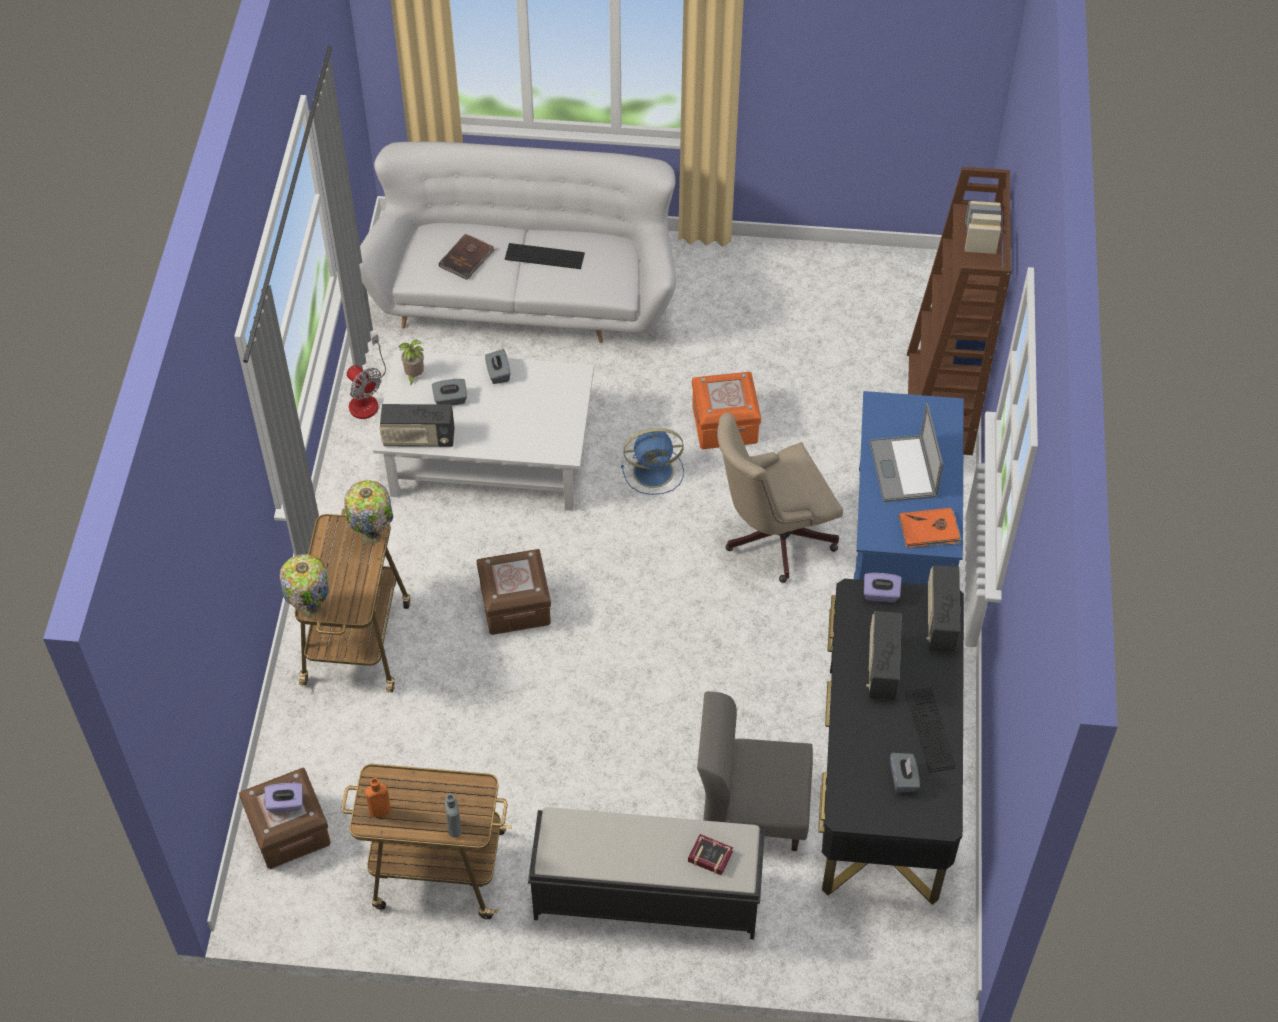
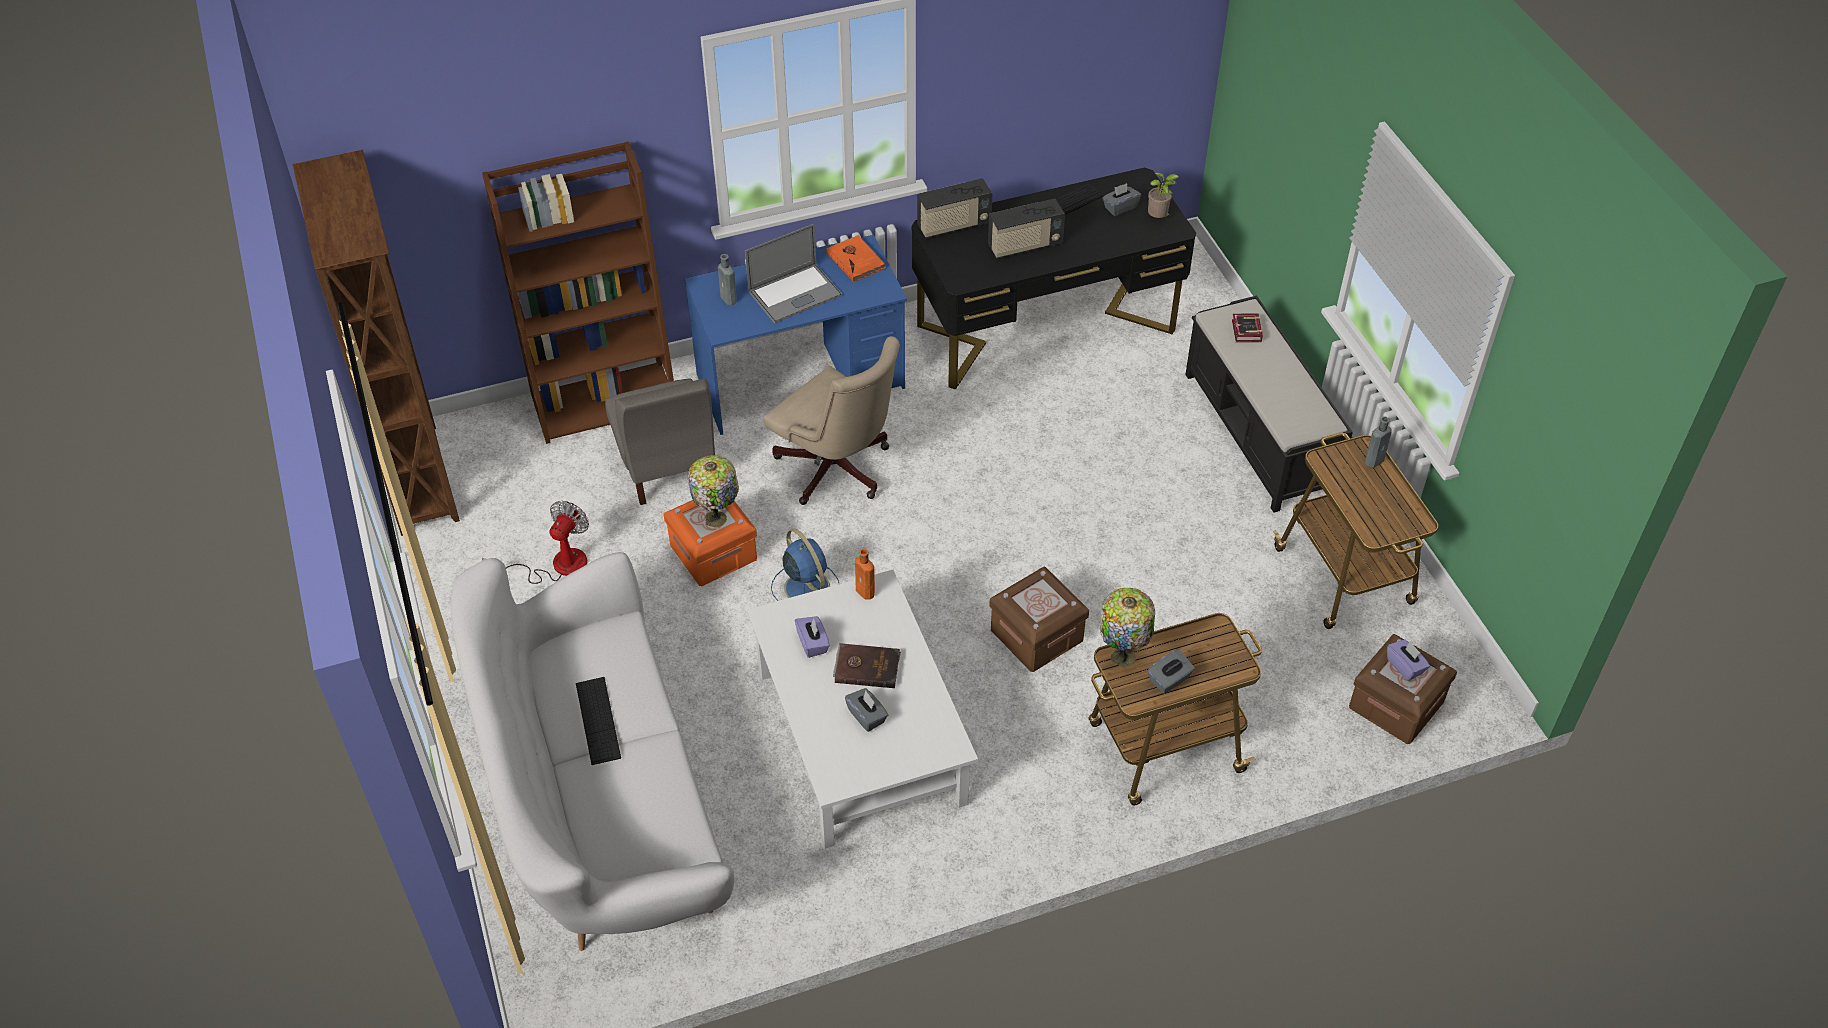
camera: 115 degrees left, 5 degrees down
table lamp [280,554,329,618] -> table lamp moved to [688,455,739,527]
fan [347,334,386,419] -> fan moved to [482,501,589,584]
orange bottle [365,778,391,818] -> orange bottle moved to [855,549,875,600]
radio [379,404,455,447] -> none
potted plant [398,340,424,386] -> potted plant moved to [1148,173,1179,218]
brown book [439,234,496,280] -> brown book moved to [833,643,901,688]
grey tissue box [485,349,510,384] -> grey tissue box moved to [1148,649,1195,694]
grey chair [697,691,813,851] -> grey chair moved to [605,378,715,505]
purple tissue box [864,573,901,602] -> purple tissue box moved to [795,616,830,658]
none -> brown bookcase [293,150,460,536]
none -> grey bottle [718,254,737,305]

